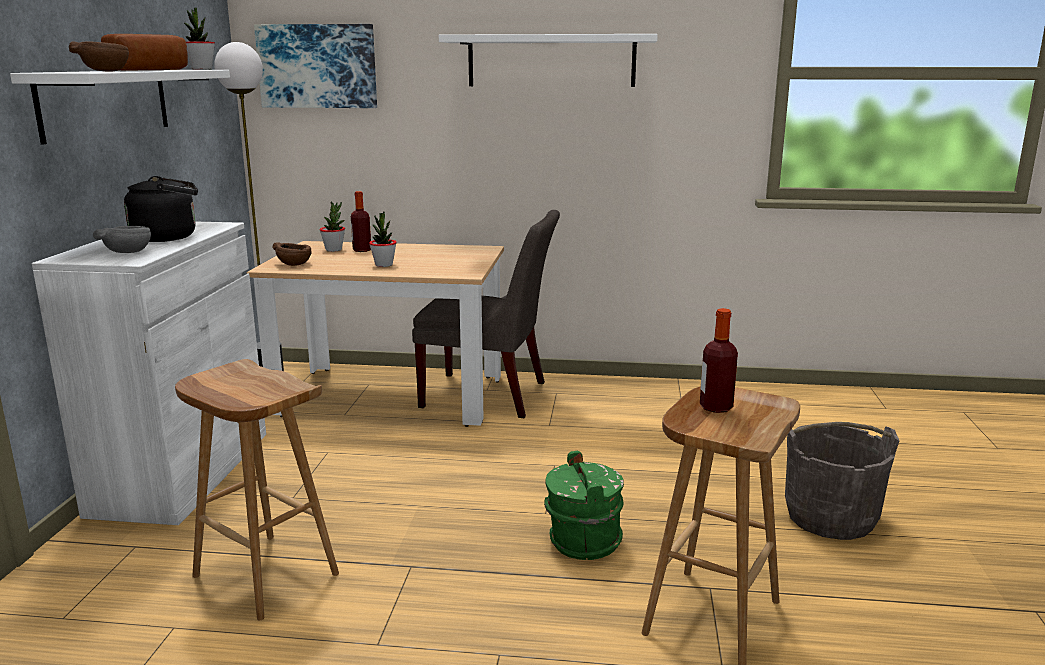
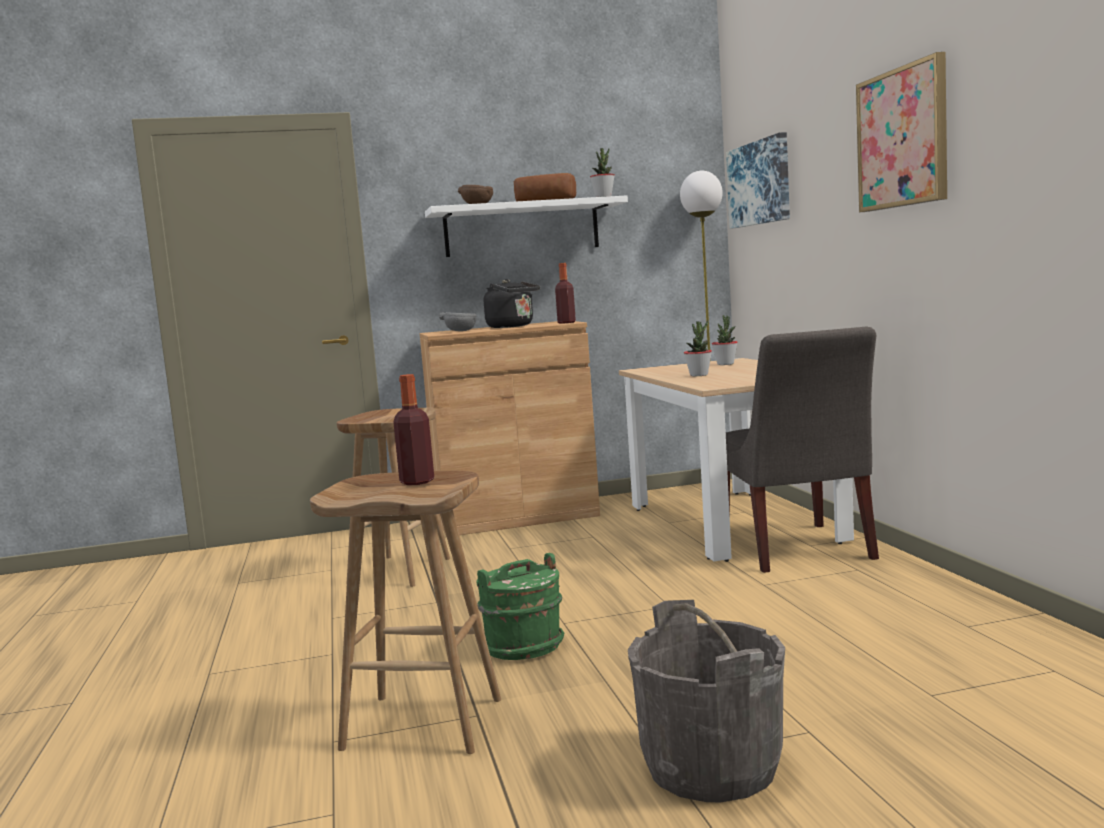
camera: 70 degrees right, 10 degrees down
white cabinet [32,222,266,525] -> brown cabinet [420,321,600,535]
brown bowl [272,242,312,266] -> none
bottle [351,191,371,252] -> bottle moved to [555,263,576,324]
white shelf [439,34,658,87] -> picture [856,52,947,212]

